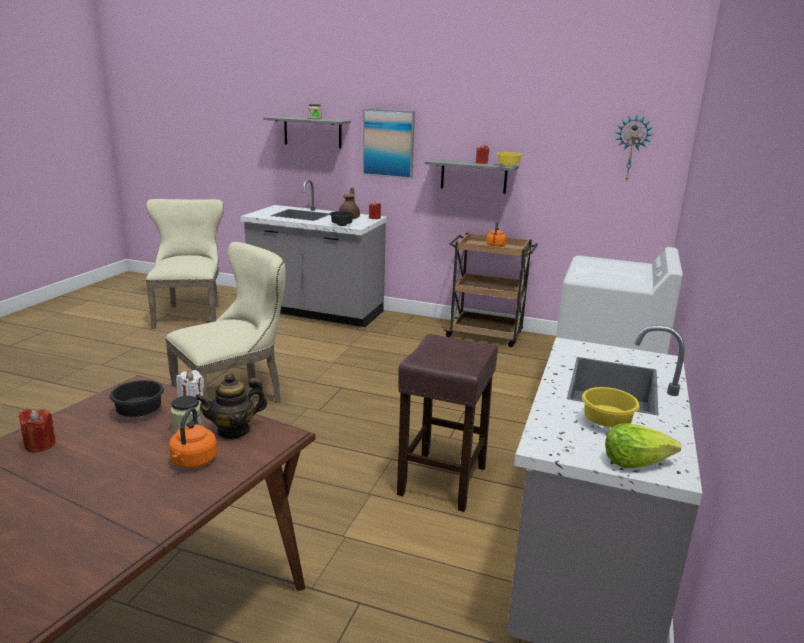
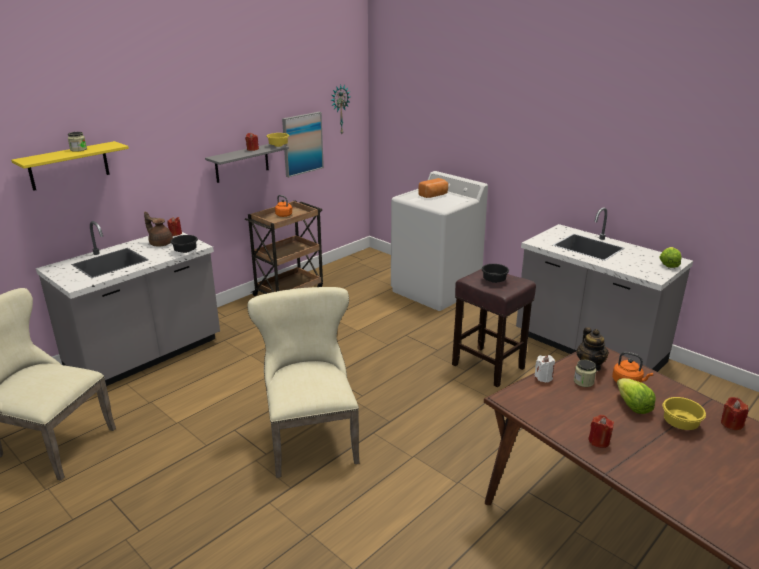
camera: 65 degrees left, 5 degrees up
black bowl [109,380,164,417] -> black bowl moved to [482,264,509,283]
grey shelf [263,116,351,148] -> yellow shelf [11,141,129,191]
picture [362,109,415,179] -> picture moved to [282,112,324,177]
yellow bowl [582,387,640,427] -> yellow bowl moved to [663,397,706,430]
none -> bread [418,178,448,198]
none -> lettuce [617,378,656,414]
none -> red candle [721,397,749,430]

